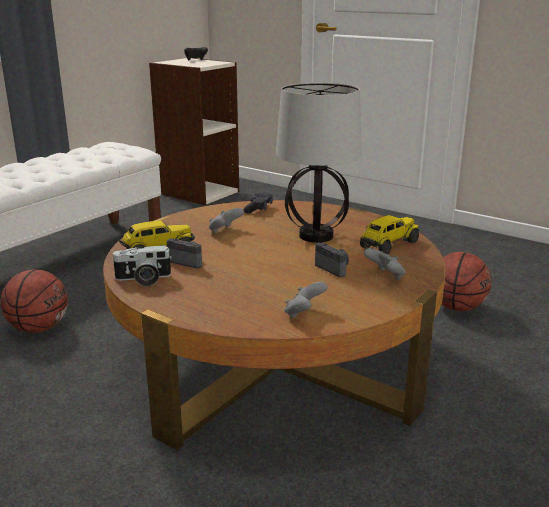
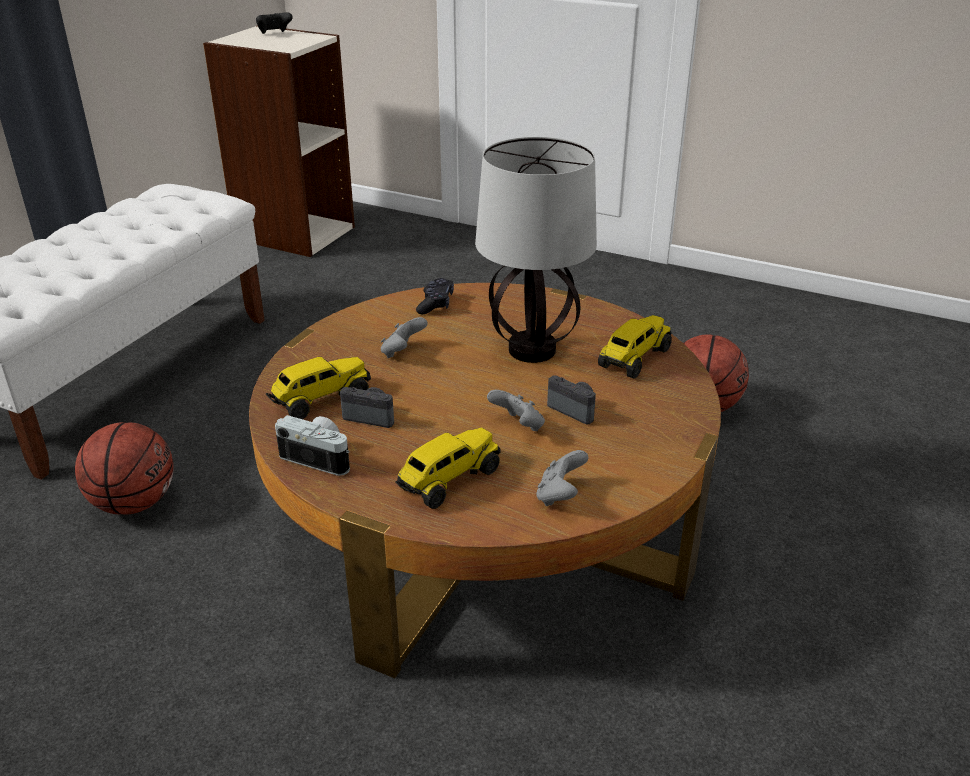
camera: 10 degrees left, 10 degrees up
camera [111,245,172,286] -> camera turned 135 degrees counterclockwise [275,415,350,476]
grey game controller [364,248,405,280] -> grey game controller moved to [487,390,545,431]
none -> toy truck [395,427,500,509]

